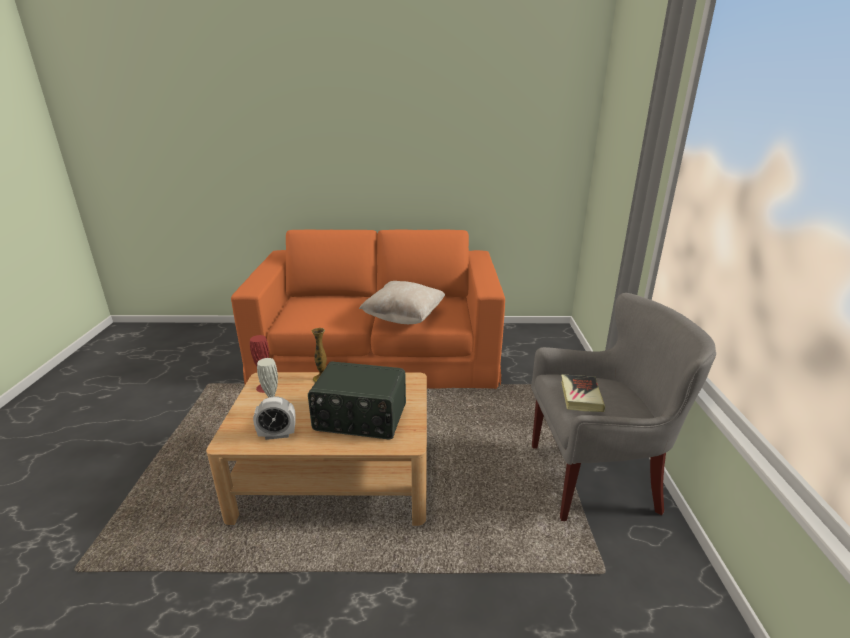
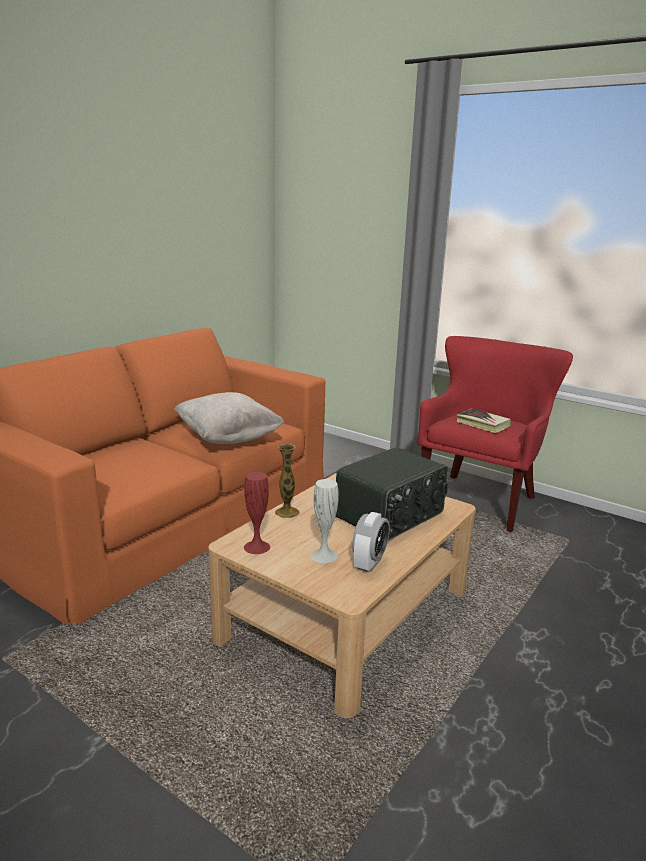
camera: 55 degrees left, 5 degrees down
grey armchair [531,293,716,521] -> red armchair [418,336,573,532]

